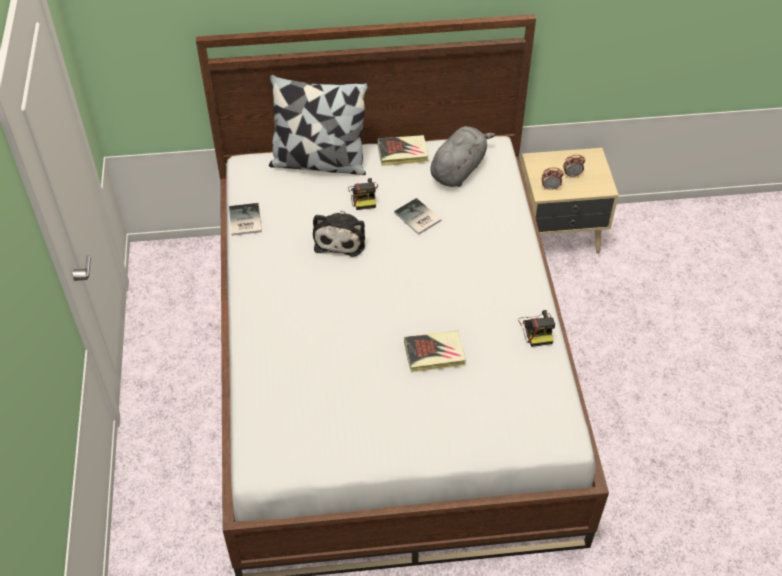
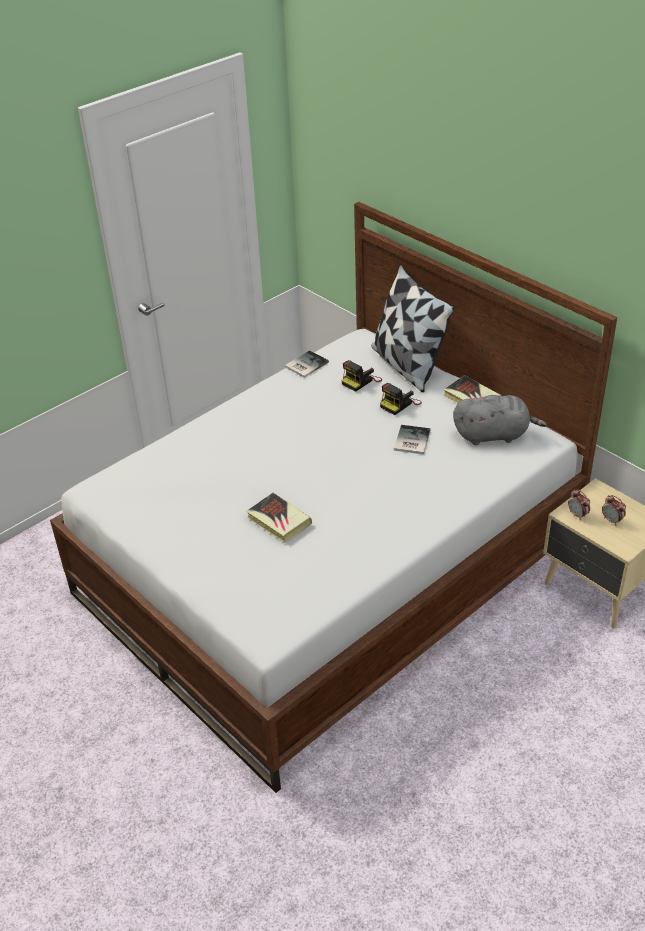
camera: 55 degrees right, 10 degrees down
plush toy [313,210,365,257] -> none
camera [518,310,555,347] -> camera moved to [341,360,382,392]

